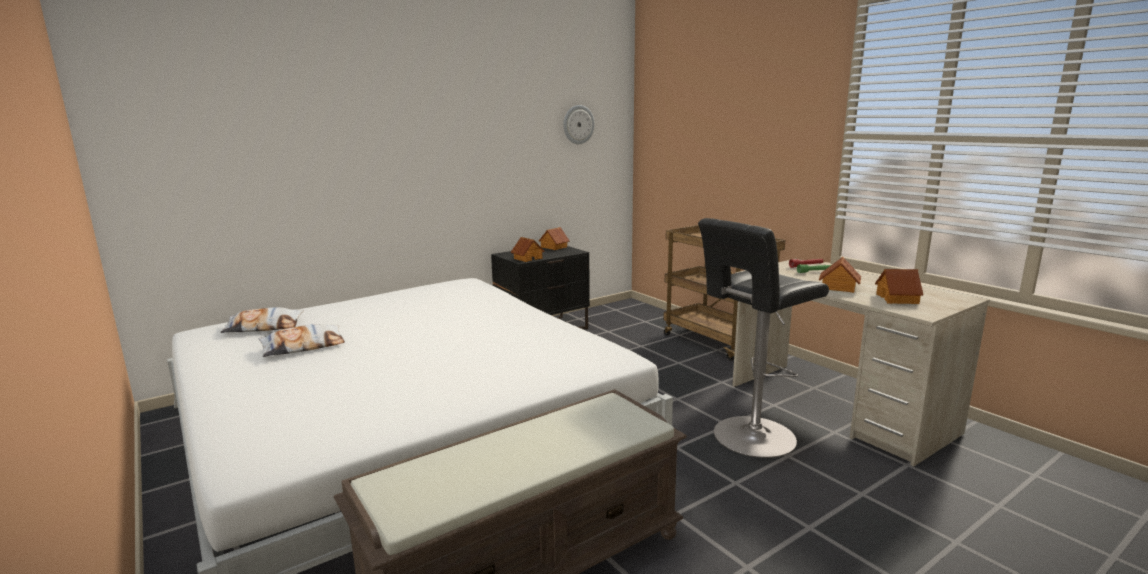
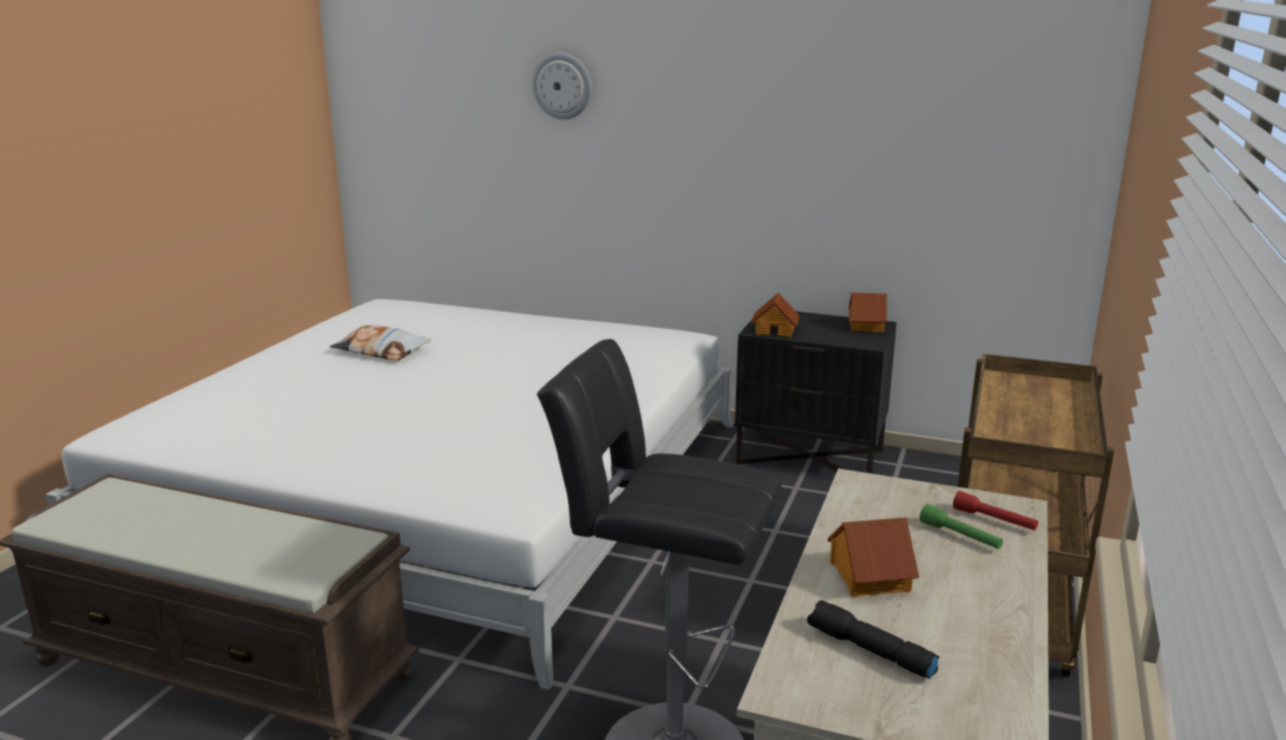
camera: 55 degrees right, 5 degrees up
pillow [220,307,304,333] -> none
wall clock [563,105,595,144] -> wall clock moved to [532,52,591,120]
toy house [875,269,924,304] -> black flashlight [807,600,939,679]

